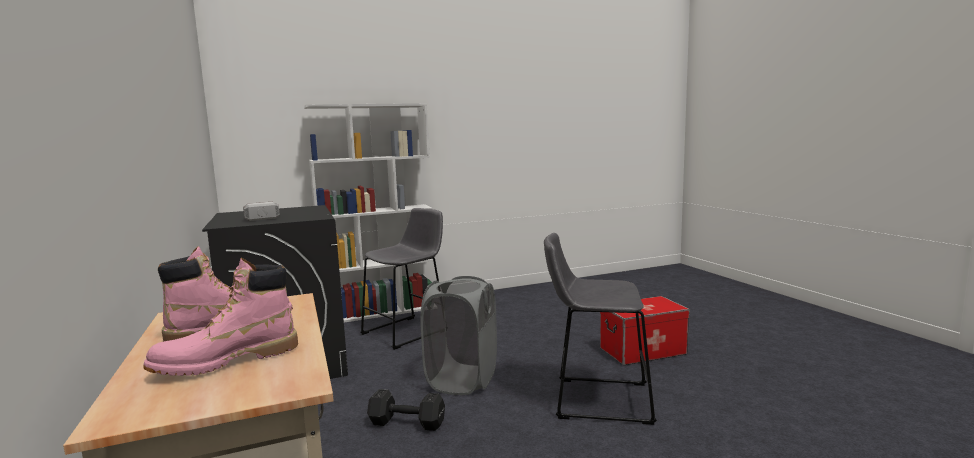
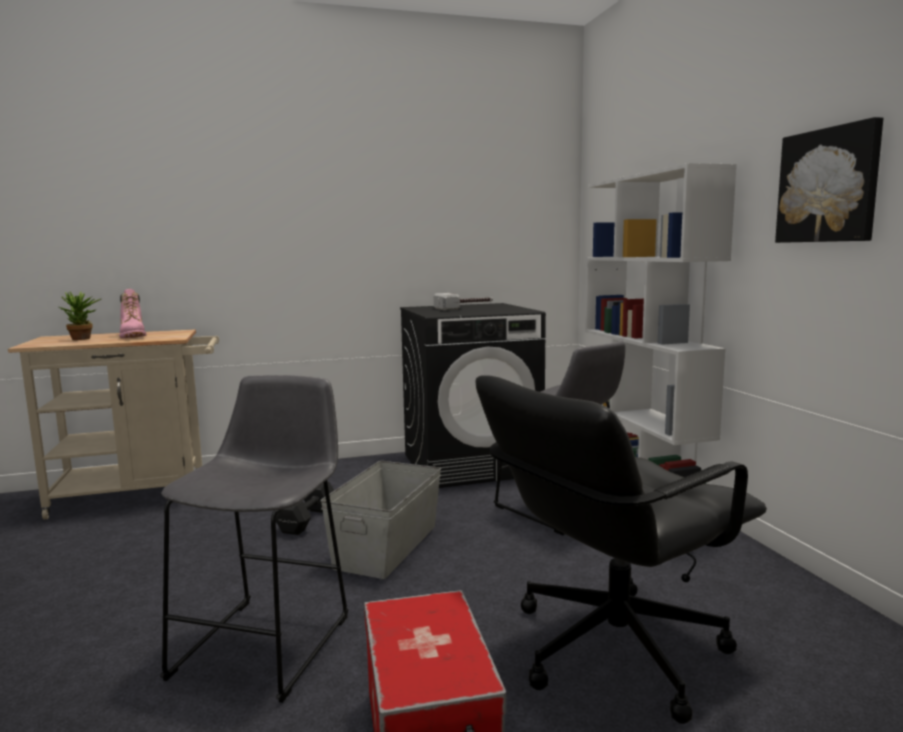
camera: 95 degrees right, 0 degrees up
pink boot [143,258,298,376] -> potted plant [59,292,101,340]
grey laundry basket [420,276,497,395] -> grey storage box [320,461,441,579]
none -> black office chair [476,375,767,724]
none -> picture [775,117,883,243]

